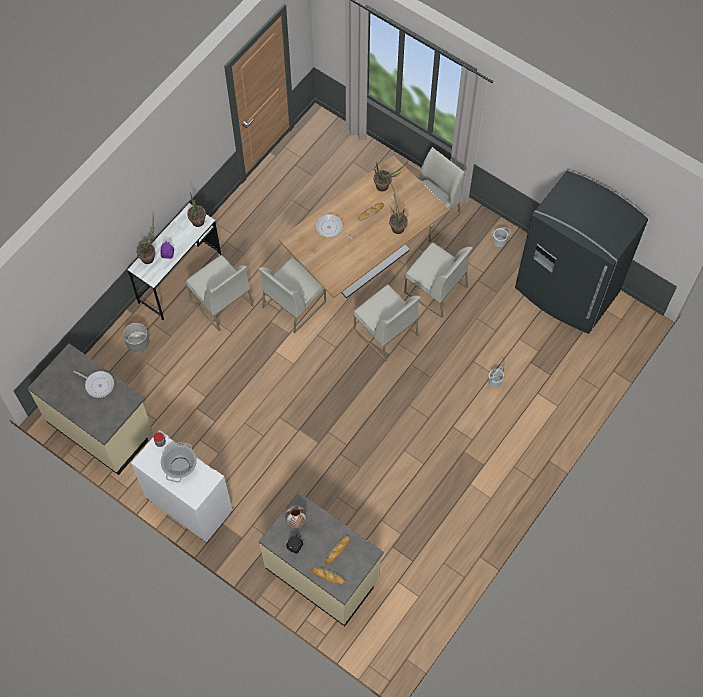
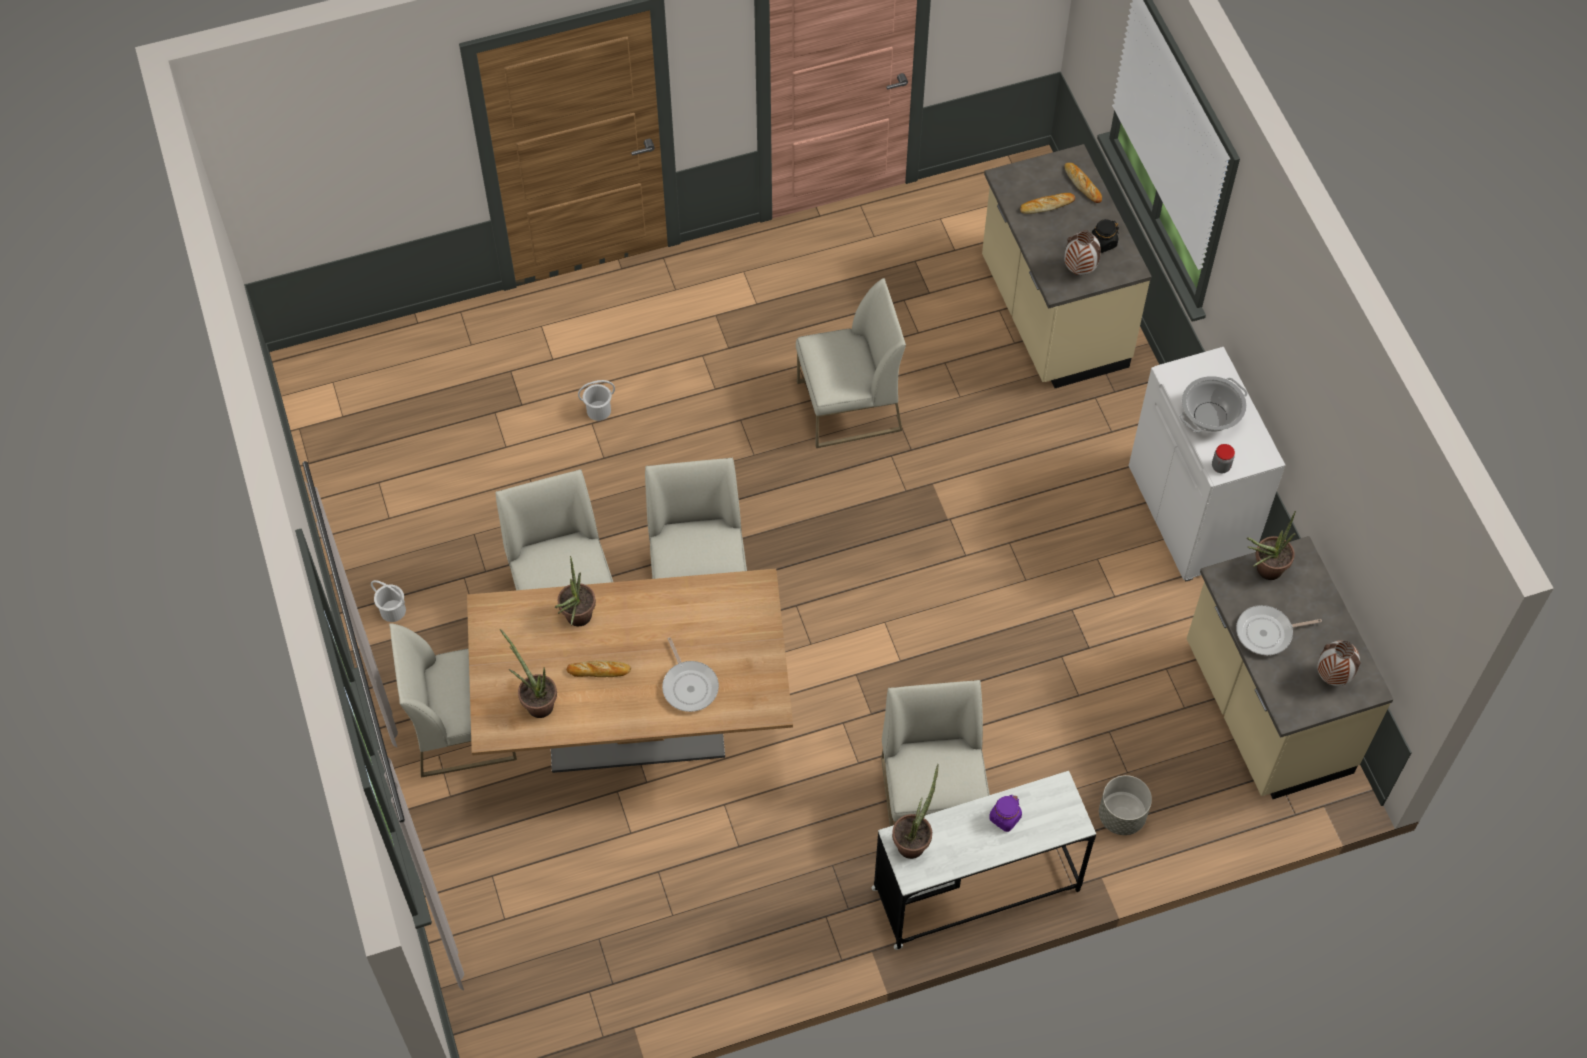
camera: 145 degrees left, 5 degrees down
frying pan [74,371,114,398] -> frying pan turned 75 degrees counterclockwise [1236,605,1322,655]
potted plant [136,216,155,264] -> potted plant moved to [1247,511,1296,580]
white chair [259,257,326,334] -> white chair moved to [796,278,906,448]
grey fridge [515,171,648,334] -> none
none -> vase [1317,640,1361,686]

